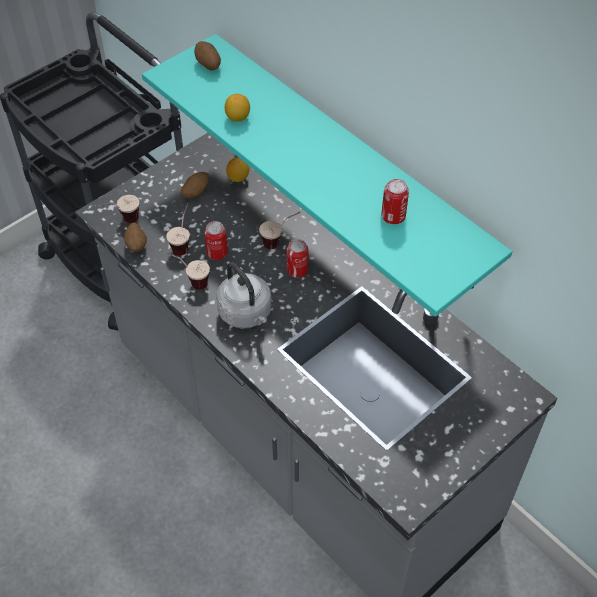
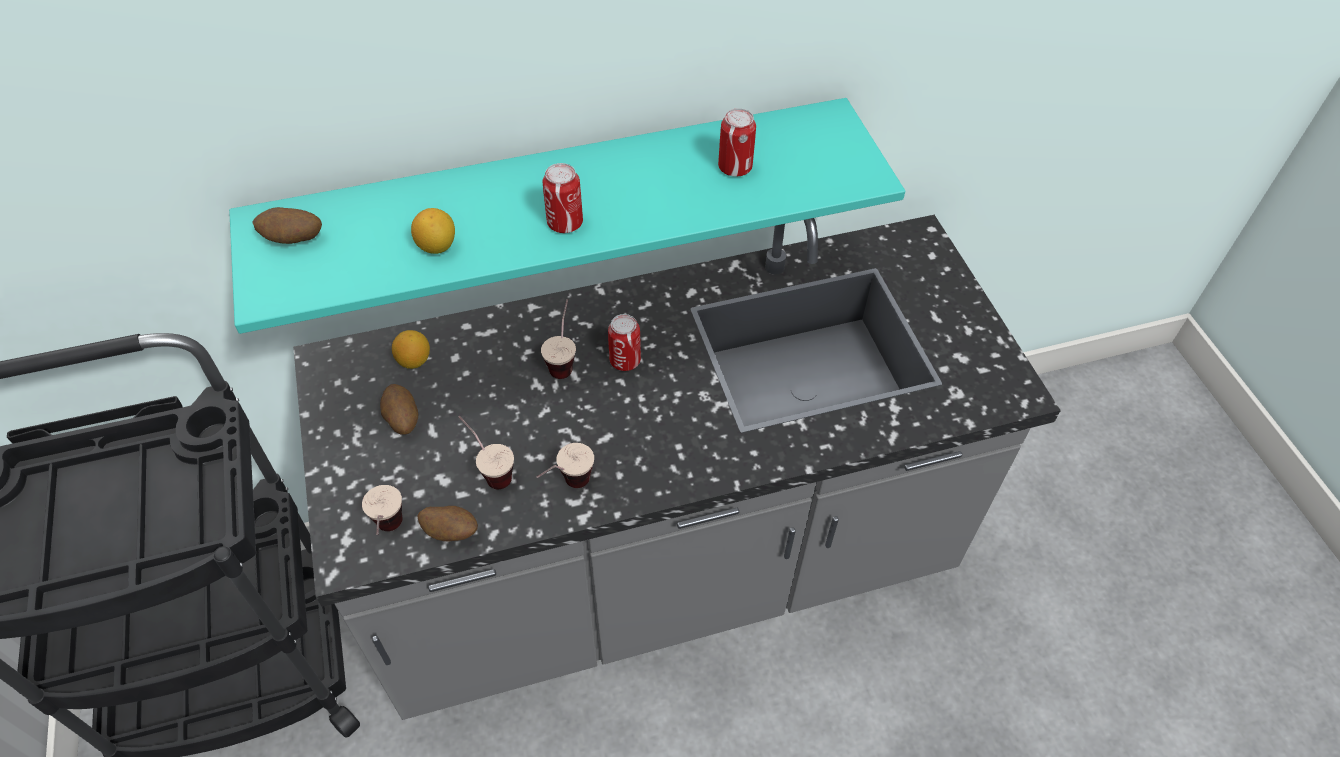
camera: 65 degrees left, 0 degrees up
can [205,221,228,260] -> can moved to [543,163,583,233]
grey kettle [216,262,272,328] -> none

